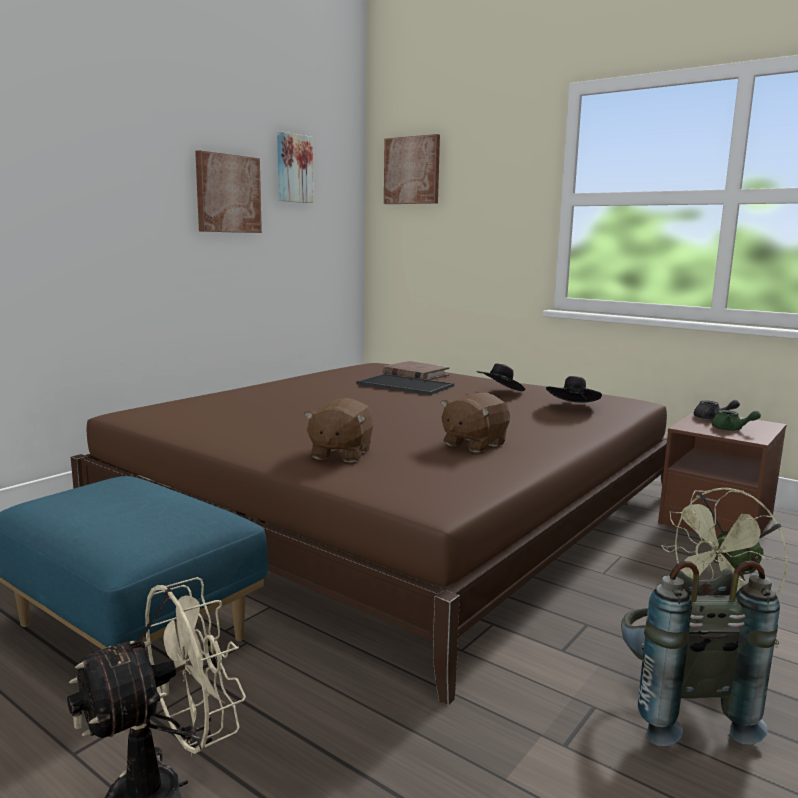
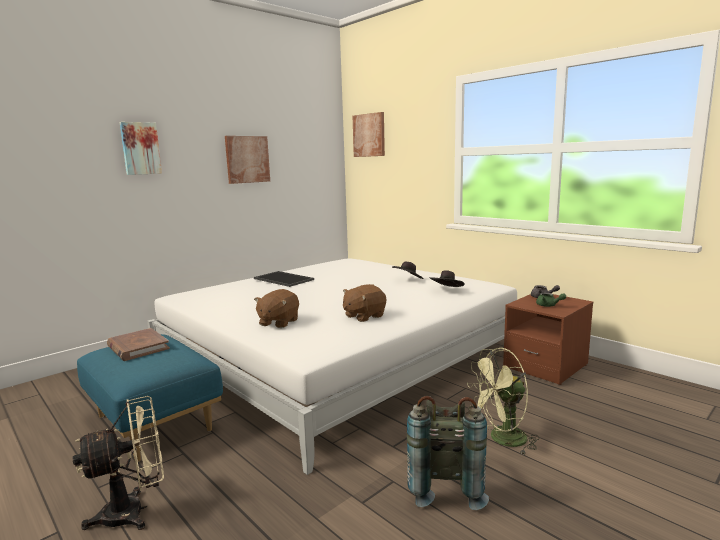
camera: 10 degrees right, 0 degrees up
brown bed [71,363,667,705] -> white bed [147,258,517,475]
picture [277,131,313,203] -> picture moved to [119,122,162,175]
tray [356,374,454,395] -> tray moved to [254,271,314,287]
brown book [383,361,449,380] -> brown book moved to [107,328,170,361]

